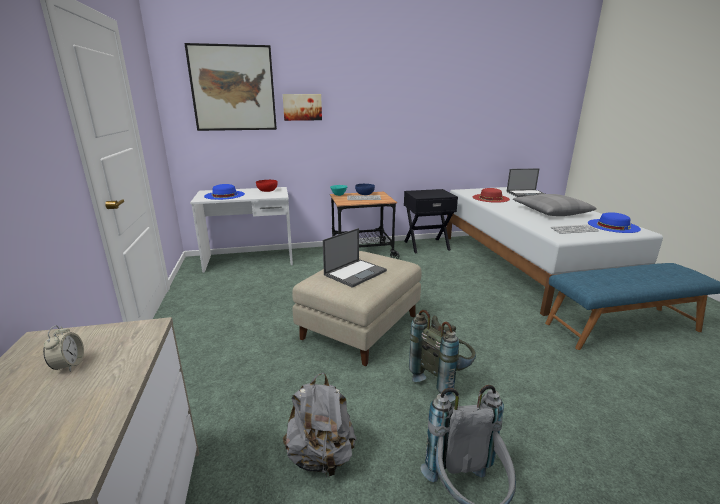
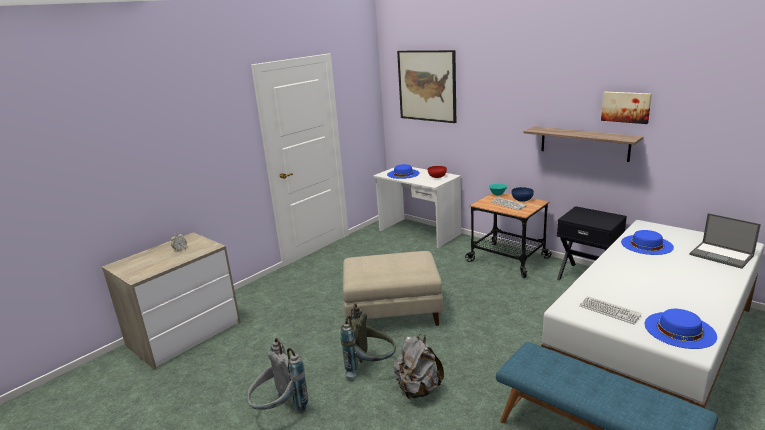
camera: 55 degrees right, 0 degrees up
picture [283,94,322,121] -> picture moved to [601,92,652,124]
grey backpack [283,373,357,478] -> grey backpack moved to [393,334,444,399]
laptop [323,228,387,288] -> none
red hat [473,188,510,203] -> blue hat [621,230,674,255]
grey pillow [513,194,597,216] -> none
none -> shelf [523,126,643,162]

